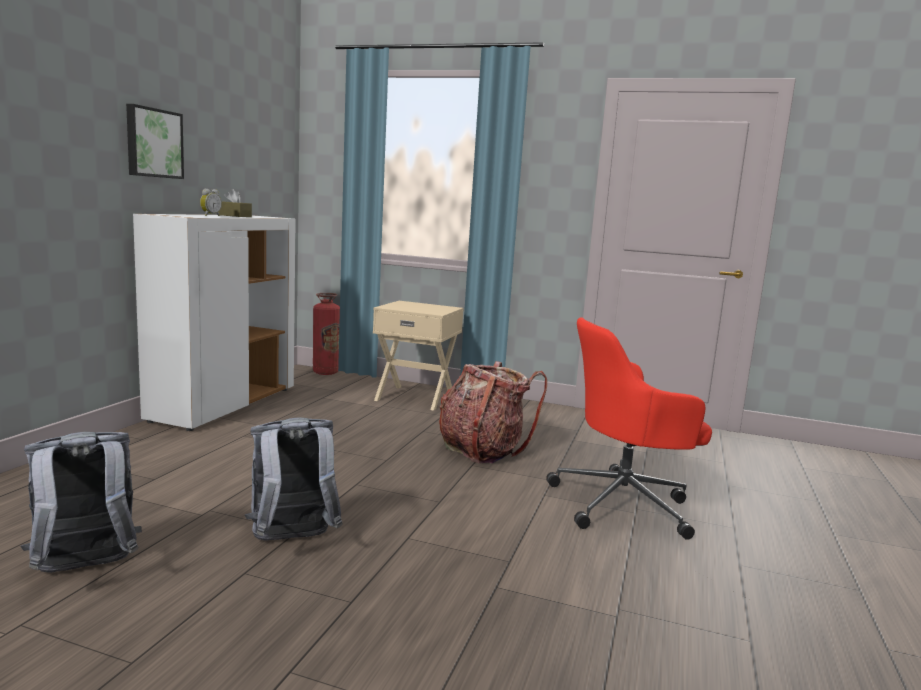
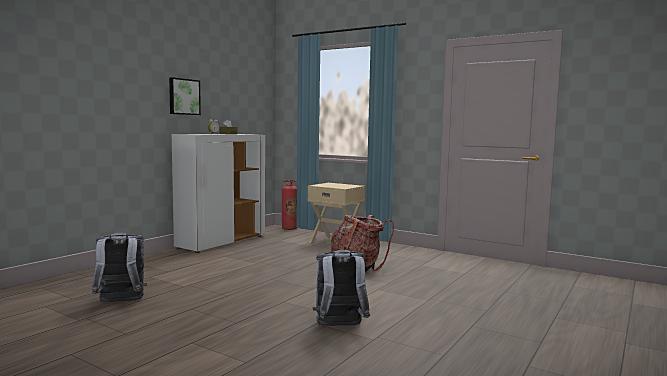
camera: 15 degrees right, 5 degrees down
grey backpack [245,417,343,541] -> grey backpack moved to [313,250,370,326]
red office chair [546,317,712,540] -> none

